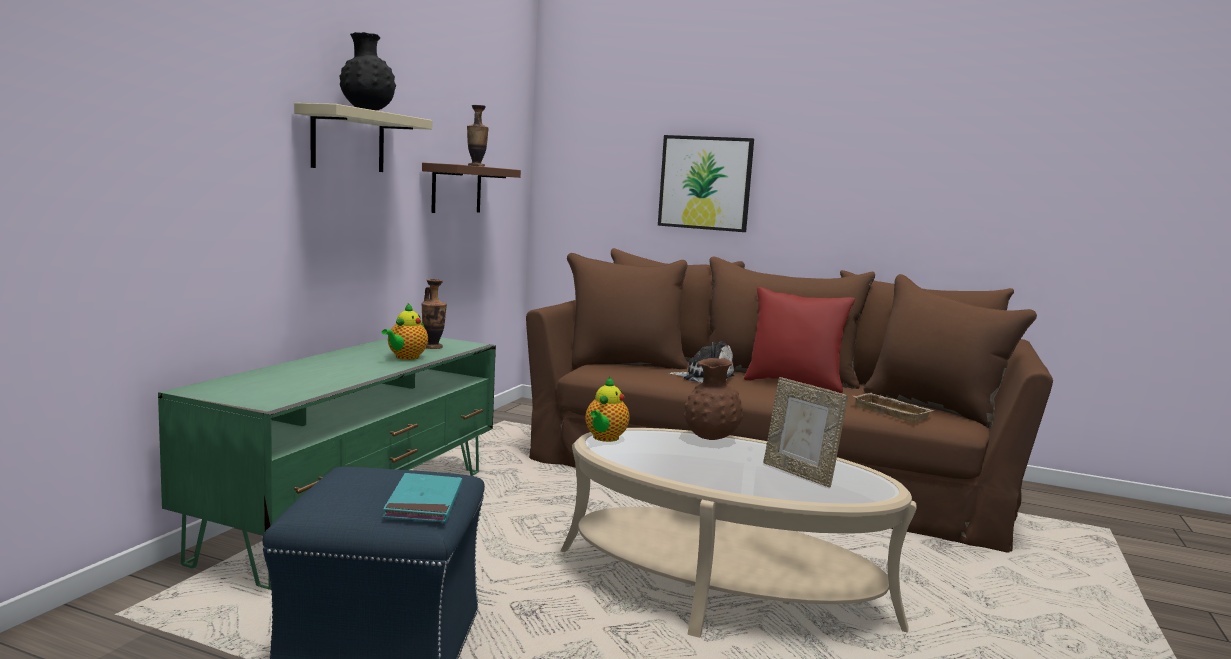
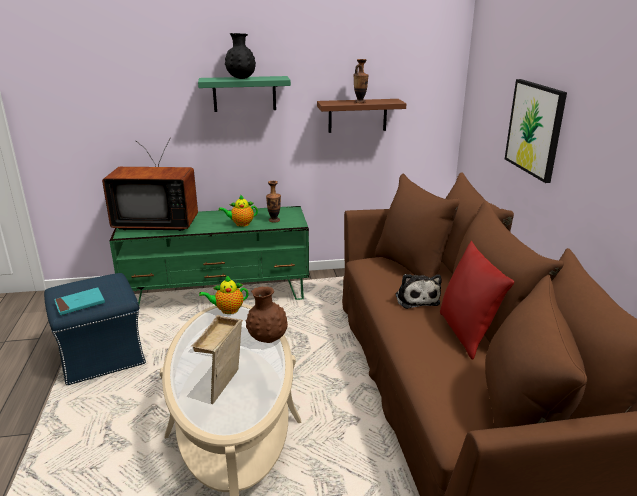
camera: 60 degrees right, 15 degrees up
beige shelf [294,103,433,172] -> green shelf [198,76,291,112]
beige tray [854,393,934,422] -> beige tray moved to [191,315,243,354]
none -> television [102,137,198,231]

